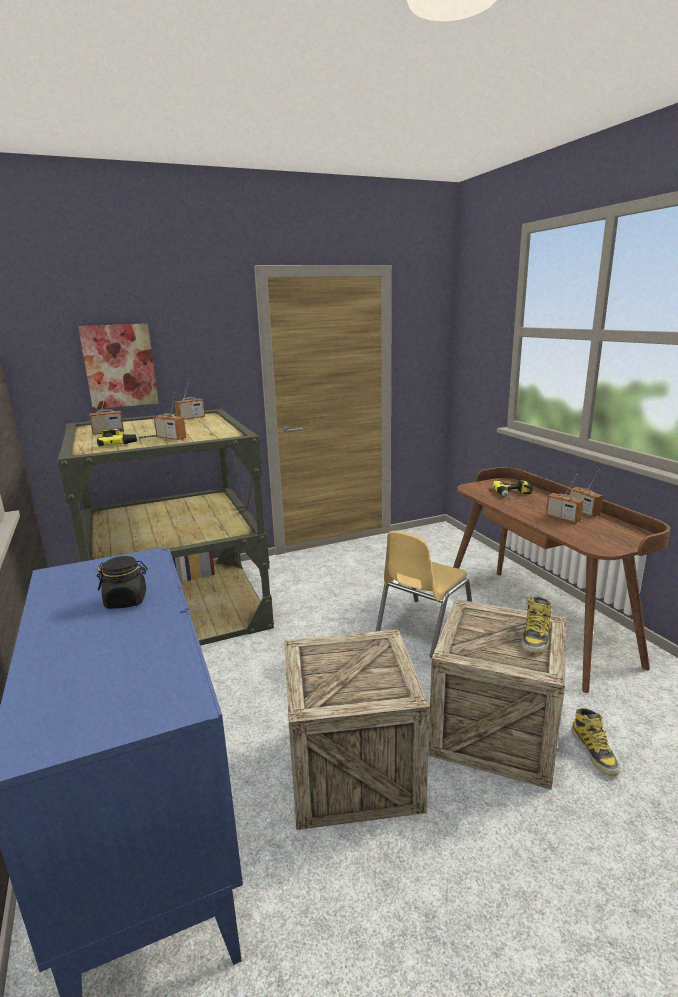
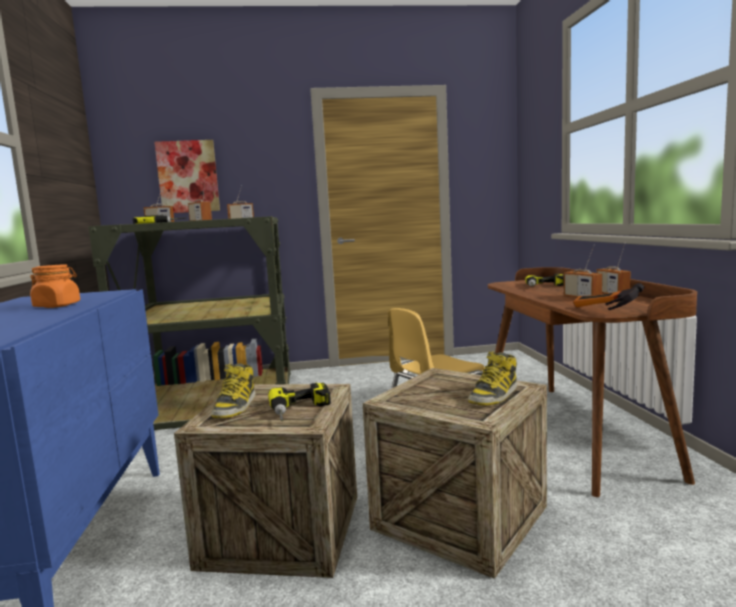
camera: 15 degrees right, 10 degrees down
black jar [97,556,148,609] -> orange jar [30,264,80,308]
boot [571,708,620,776] -> boot moved to [211,363,256,418]
none -> power drill [268,382,331,422]
none -> hammer [573,283,645,310]

